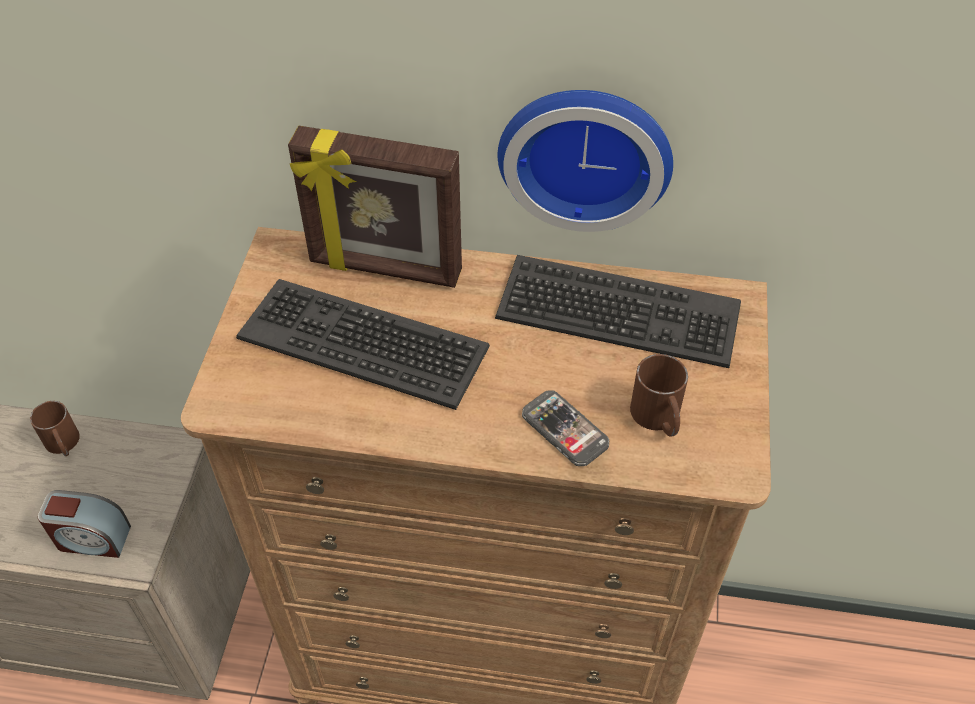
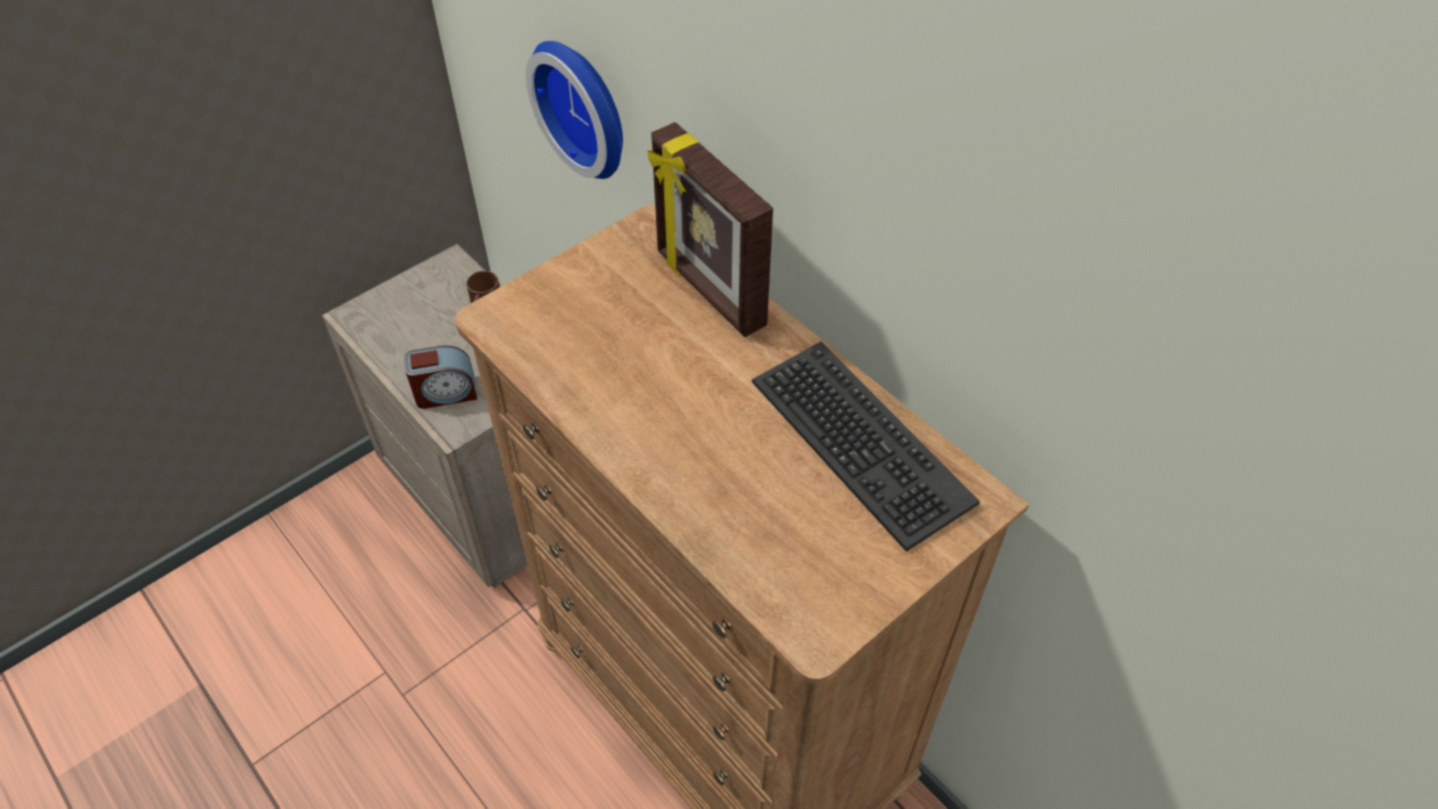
camera: 40 degrees right, 0 degrees up
alarm clock [38,490,131,558] -> alarm clock turned 60 degrees counterclockwise [404,345,477,409]
keyboard [236,279,490,410] -> none
wall clock [498,90,673,232] -> wall clock moved to [526,41,623,179]
phone [522,390,609,466] -> none
brown mug [630,354,688,436] -> none

